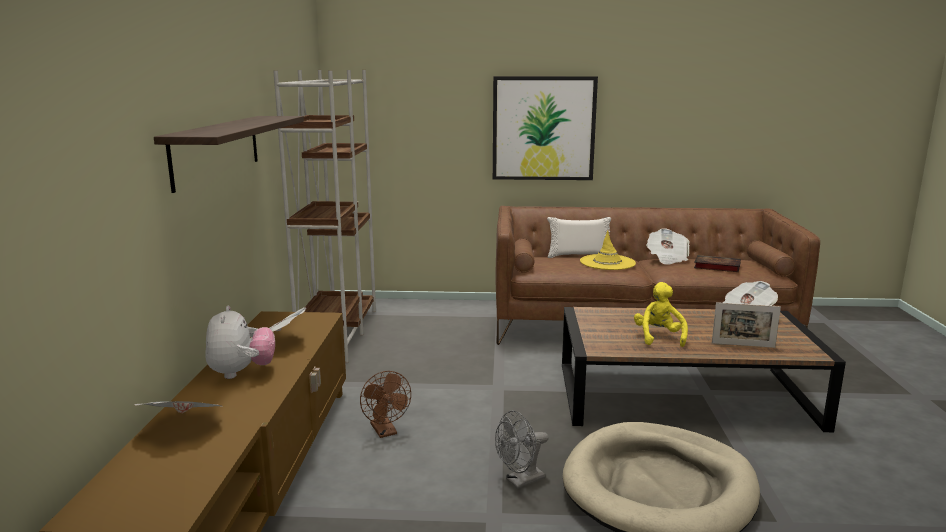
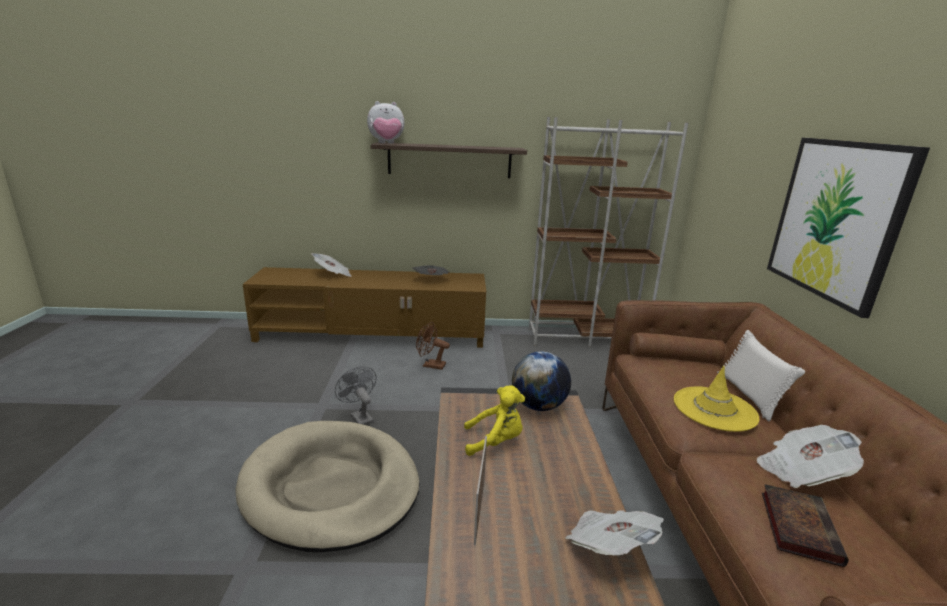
camera: 85 degrees right, 5 degrees up
plush toy [205,306,275,379] -> plush toy moved to [367,101,405,143]
brown fan [360,371,411,438] -> brown fan turned 45 degrees clockwise [416,322,450,370]
none -> globe [512,351,571,411]

